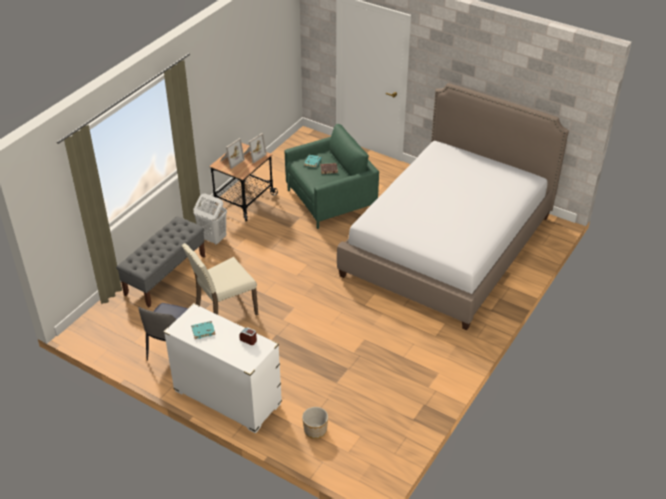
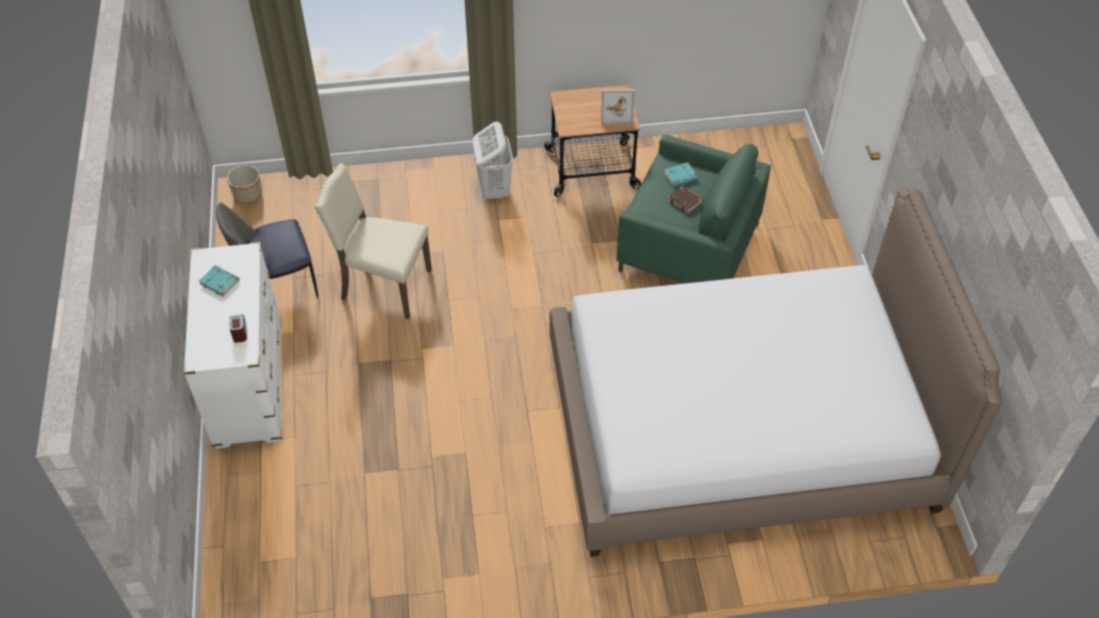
camera: 50 degrees right, 10 degrees up
grey bench [116,216,205,307] -> none
picture frame [220,138,245,169] -> none
planter [302,407,328,439] -> planter moved to [227,165,262,204]

